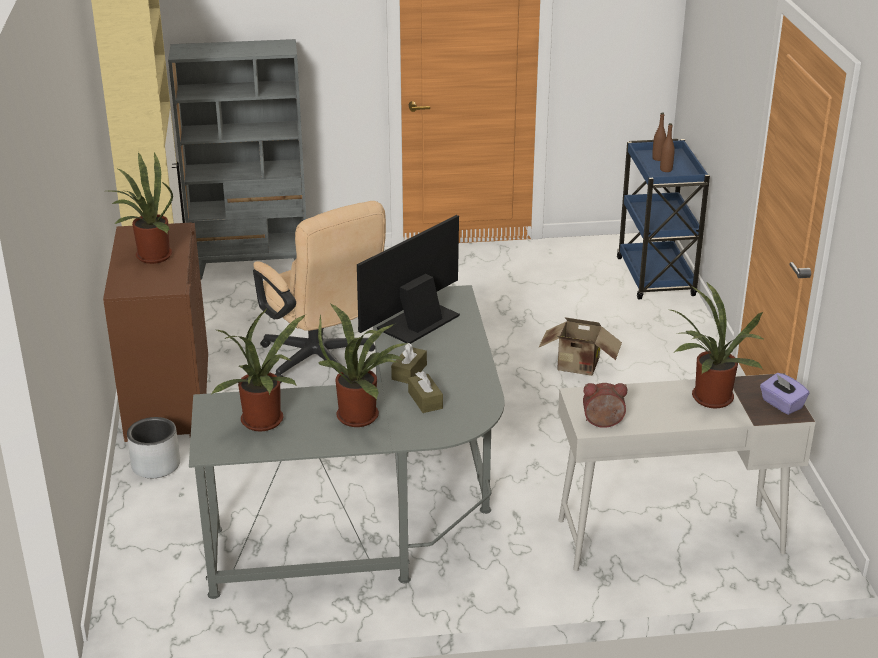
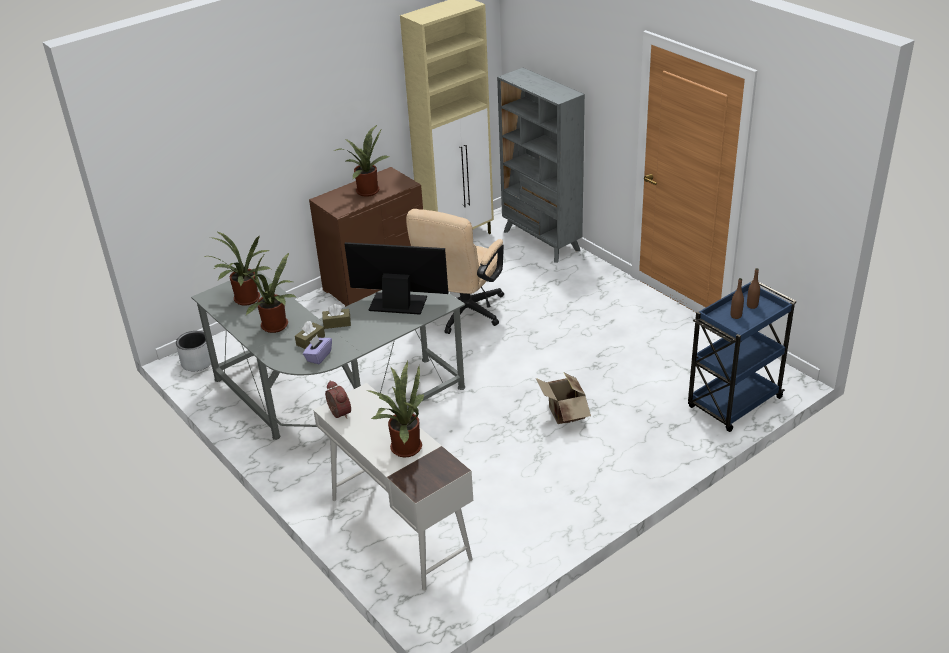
camera: 60 degrees right, 5 degrees up
grey planter [127,417,180,478] -> grey planter moved to [176,331,211,371]
purple tissue box [760,373,809,415] -> purple tissue box moved to [303,335,332,364]

